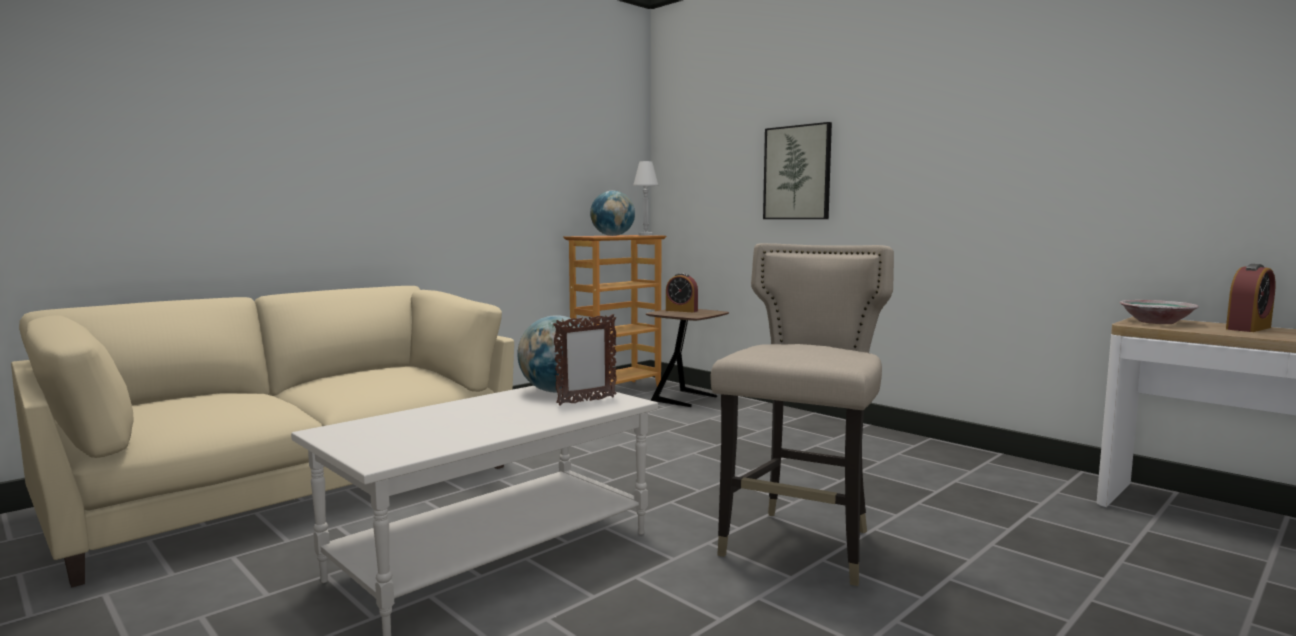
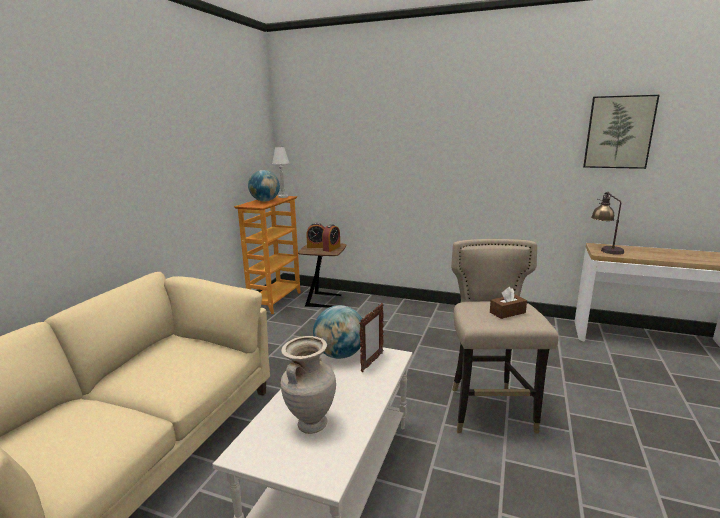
camera: 25 degrees left, 10 degrees up
picture [763,122,832,219] -> picture moved to [583,95,659,169]
bowl [1120,300,1199,324] -> table lamp [591,192,624,255]
alarm clock [1226,264,1276,332] -> alarm clock moved to [322,224,340,252]
none -> beige vase [281,336,336,434]
none -> brown tissue box [490,287,527,319]

